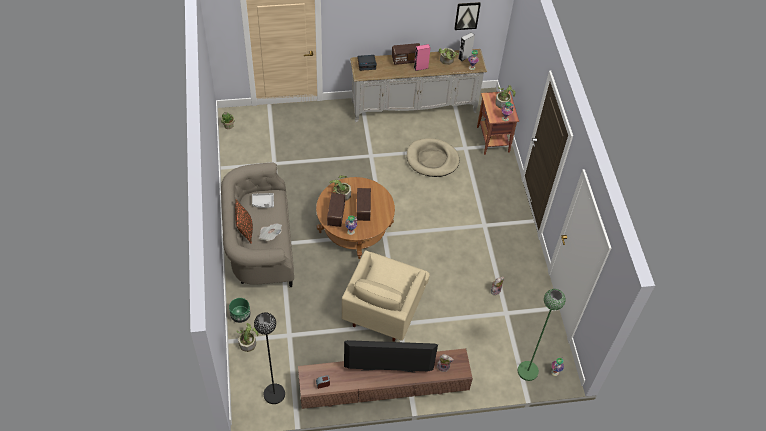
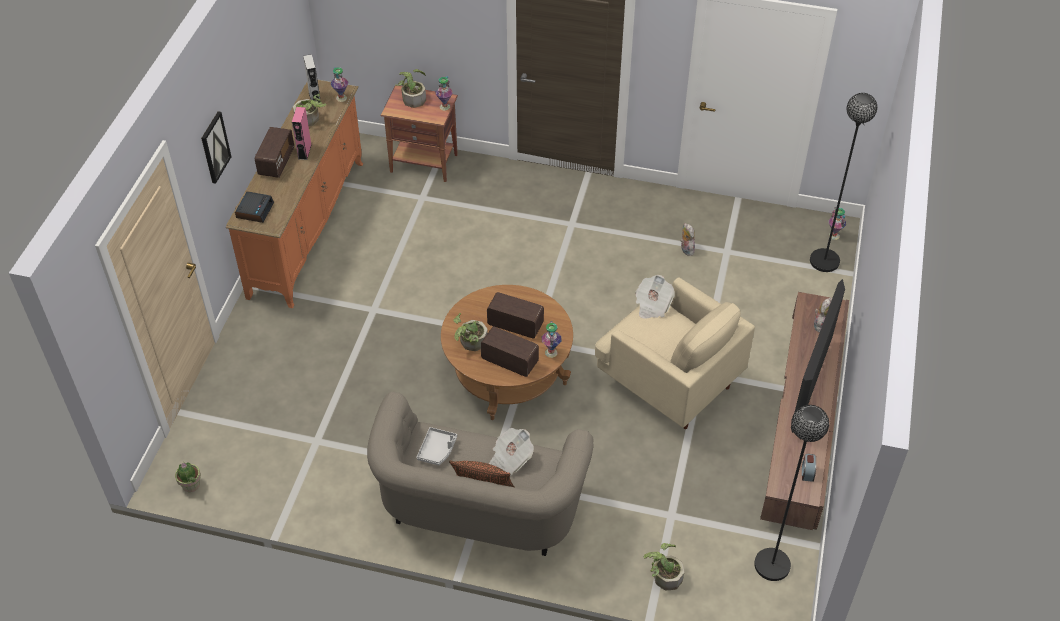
camera: 65 degrees left, 5 degrees down
green planter [229,298,251,323] -> none
grey cabinet [350,49,487,122] -> orange cabinet [226,79,363,308]
beige dog bed [407,138,459,177] -> none
picture [454,2,481,30] -> picture moved to [201,111,231,184]
green floor lamp [518,289,566,381] -> black floor lamp [810,93,877,272]
none -> newspaper [635,275,675,319]

